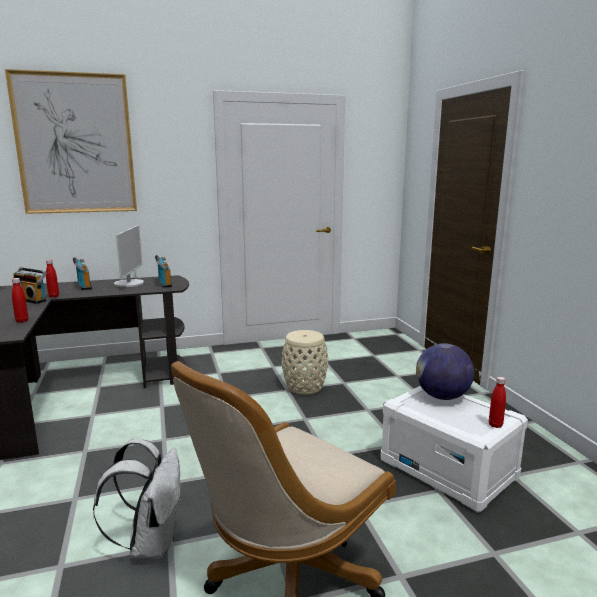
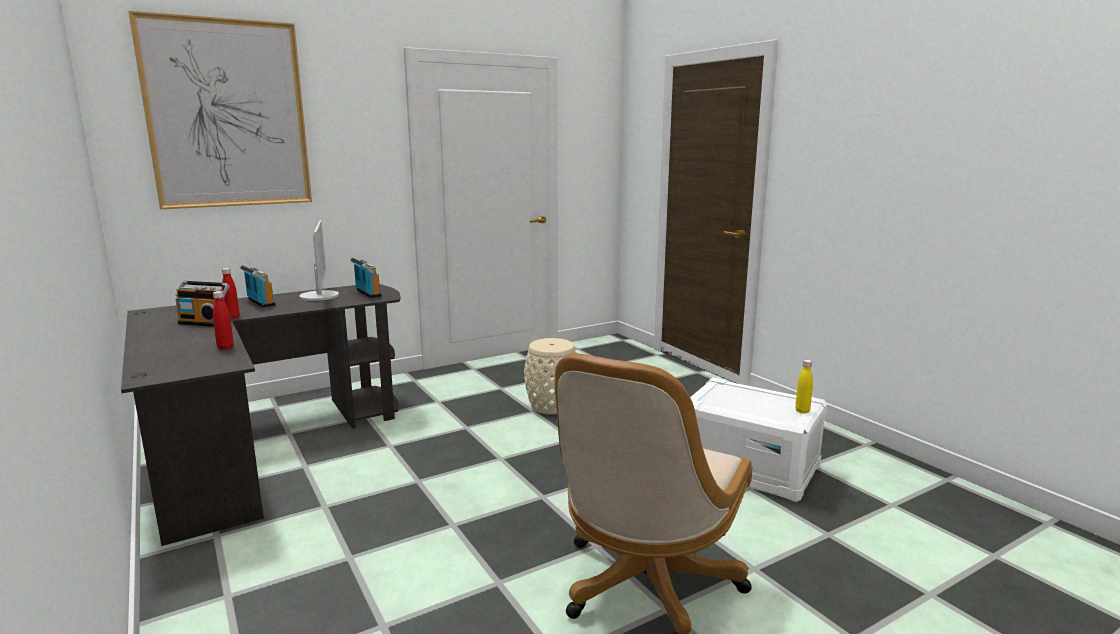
camera: 15 degrees left, 0 degrees up
white backpack [93,439,181,559] -> none
globe [416,343,474,400] -> none
red bottle [489,377,506,428] -> yellow bottle [795,360,813,414]

